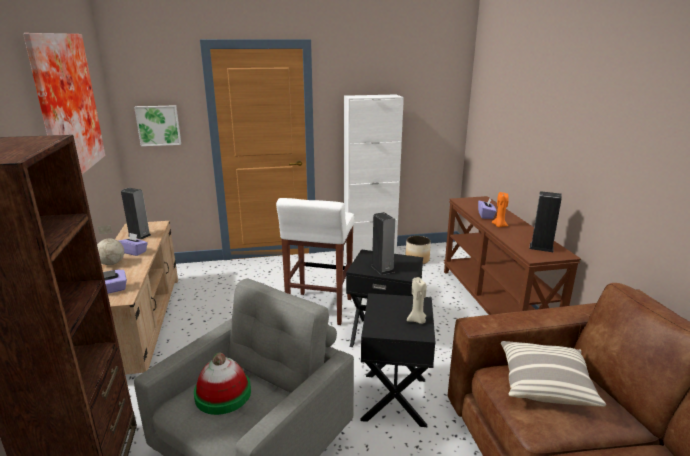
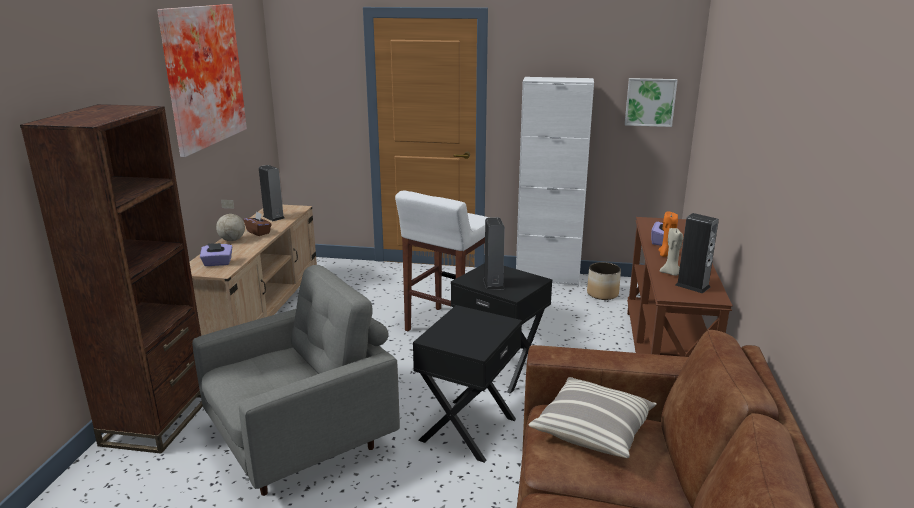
camera: 20 degrees right, 0 degrees up
purple tissue box [119,233,148,256] -> brown tissue box [244,211,272,236]
picture [134,105,181,146] -> picture moved to [625,78,678,127]
hat [194,353,251,415] -> none
beige candle [407,277,427,324] -> beige candle moved to [660,228,683,276]

